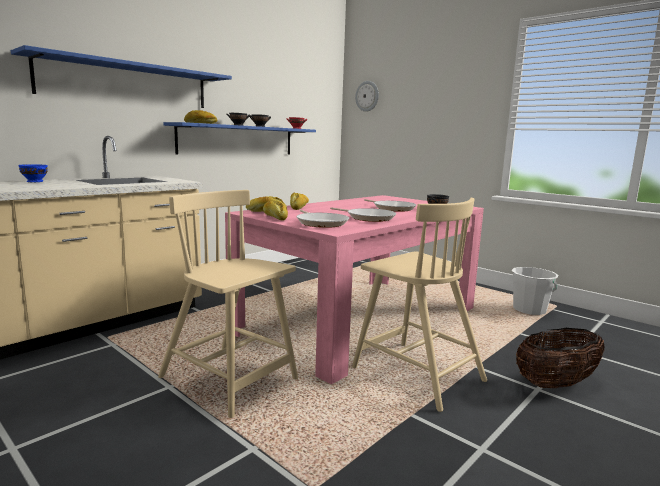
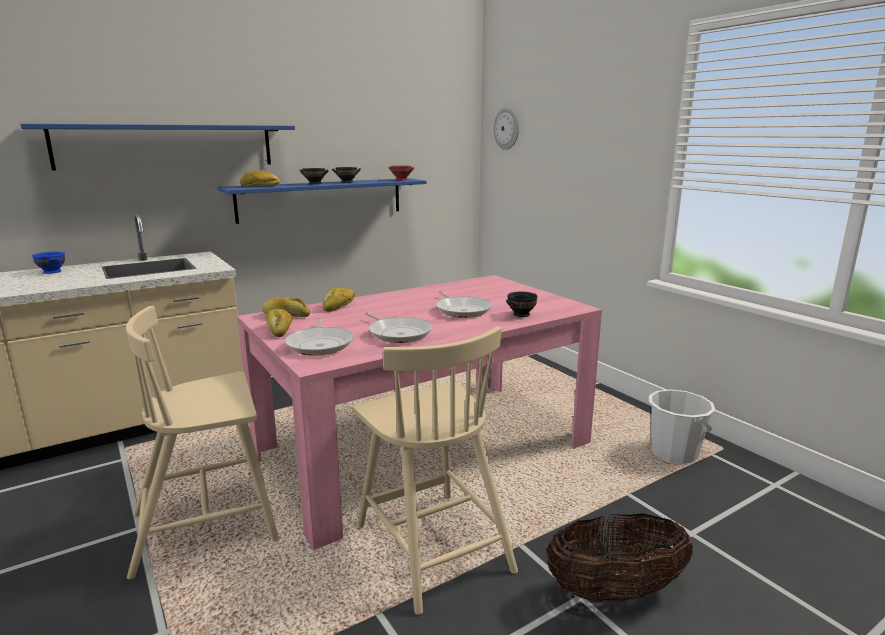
camera: 15 degrees right, 5 degrees up
beige chair [158,190,298,418] -> beige chair turned 75 degrees counterclockwise [126,306,279,579]

